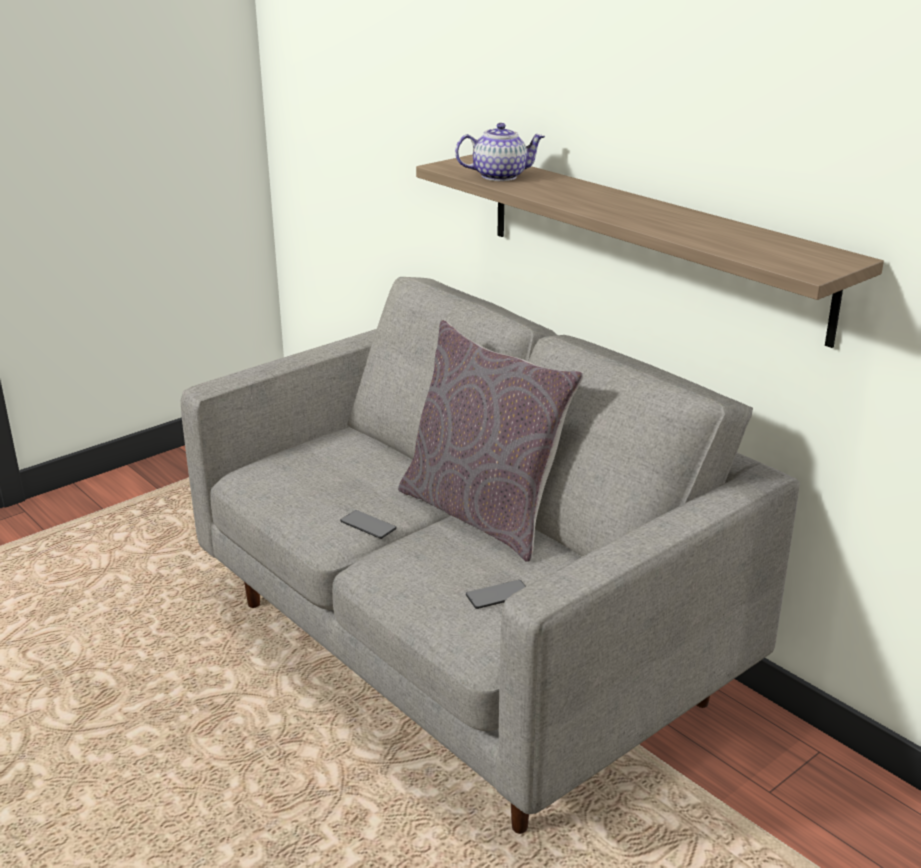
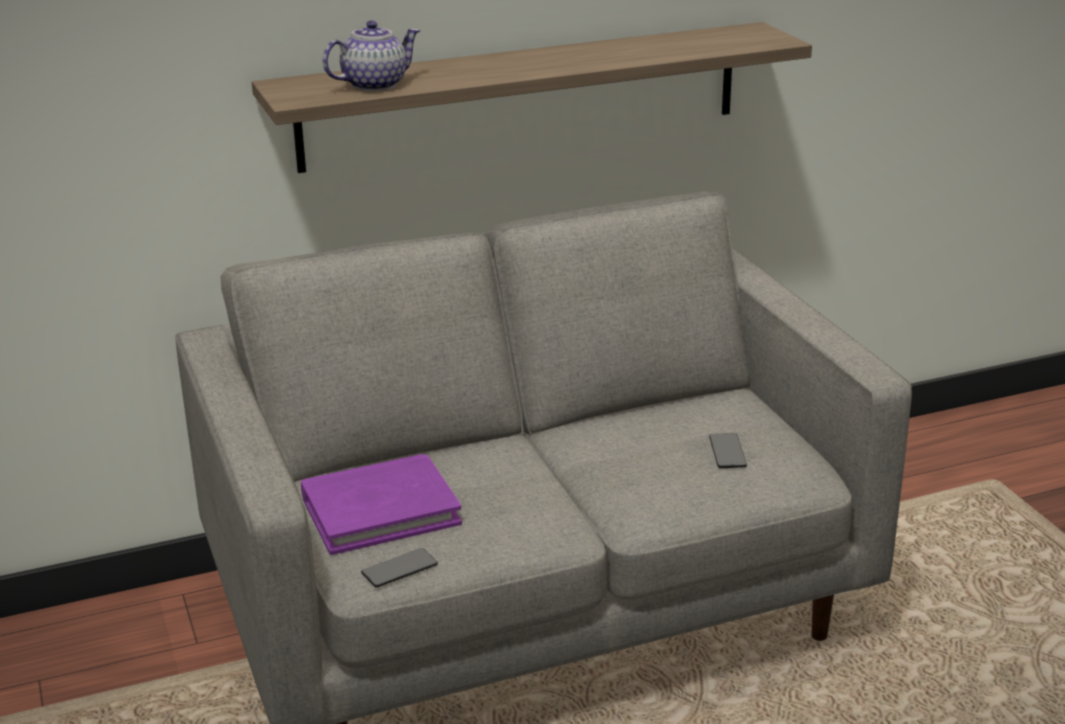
camera: 70 degrees left, 0 degrees up
phone [340,510,397,539] -> phone moved to [361,548,438,588]
grey pillow [398,320,584,562] -> none
teapot [455,123,545,181] -> teapot turned 45 degrees clockwise [323,20,421,91]
none -> purple book [301,454,462,555]

